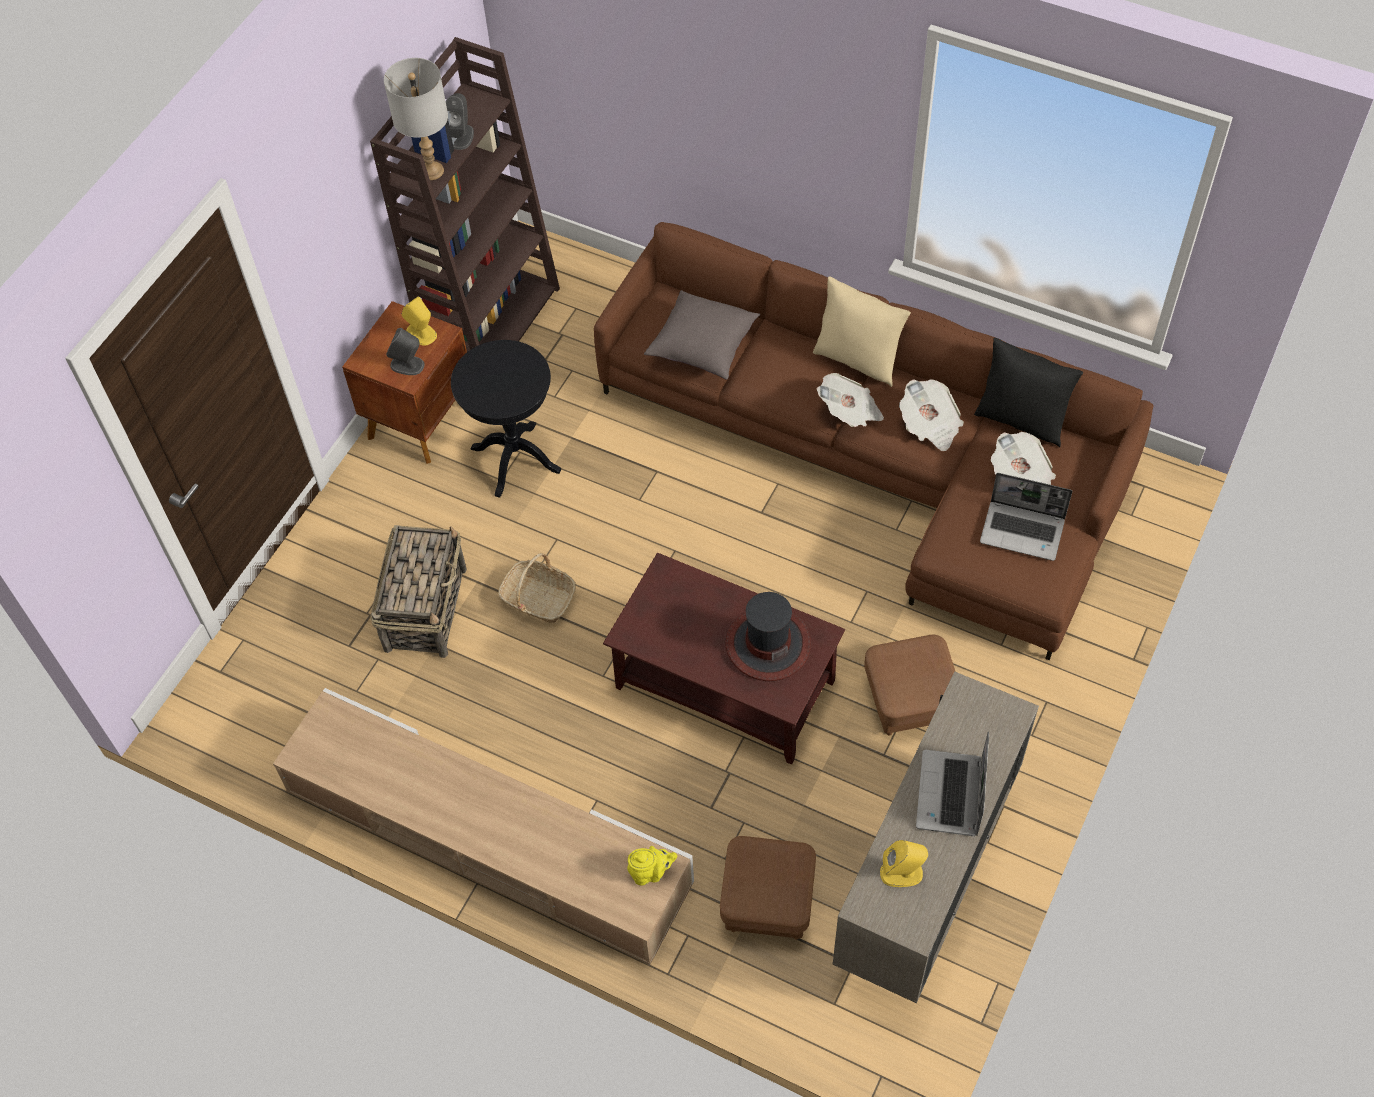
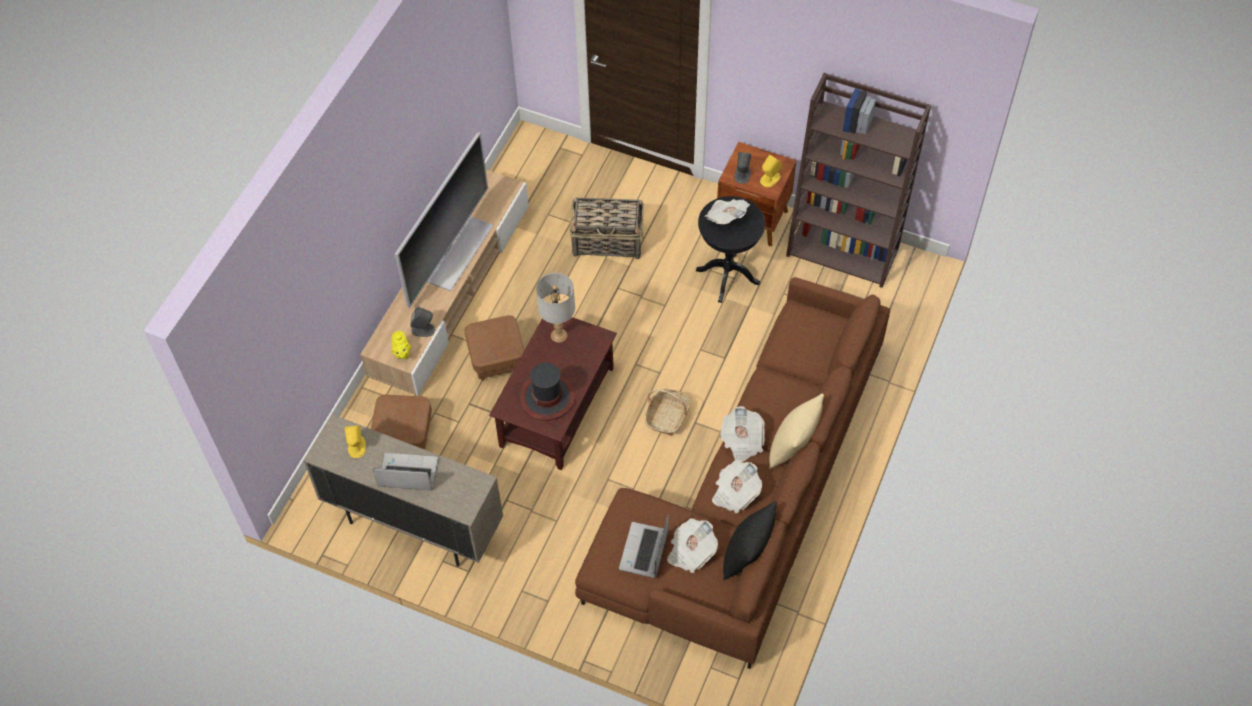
camera: 85 degrees right, 0 degrees up
grey table lamp [384,58,448,180] -> grey table lamp moved to [536,273,575,343]
grey speaker [446,93,474,150] -> grey speaker moved to [410,307,435,337]
basket [498,553,576,623] -> basket moved to [645,389,690,436]
grey pillow [644,290,760,380] -> none
brown ottoman [864,635,956,736] -> brown ottoman moved to [464,315,525,381]
none -> television [395,132,493,308]
none -> newspaper [704,199,750,224]

